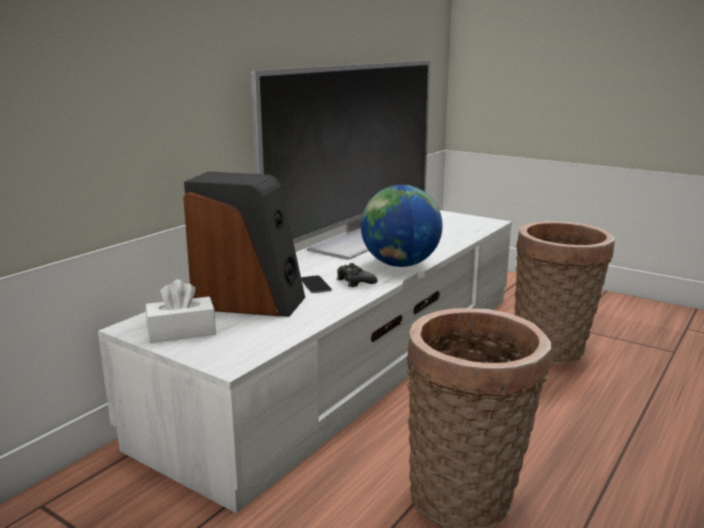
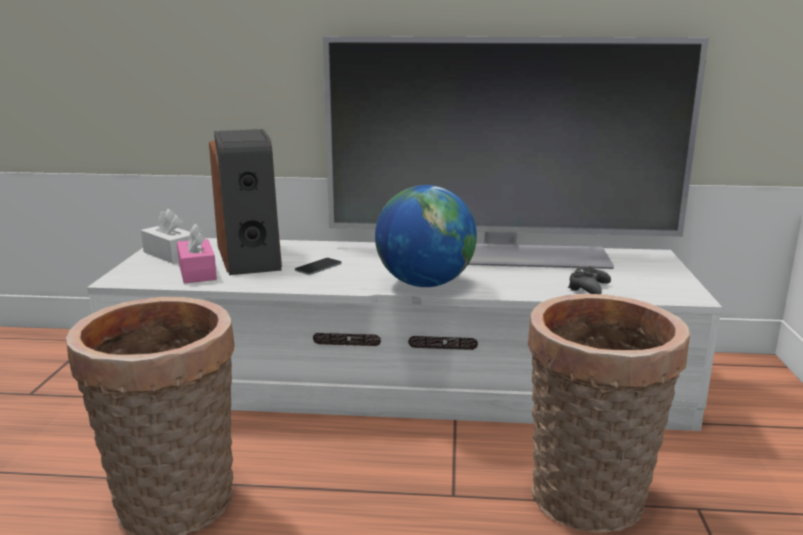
camera: 60 degrees right, 0 degrees up
black game controller [337,263,377,287] -> black game controller moved to [568,266,611,294]
none -> pink tissue box [177,224,217,284]

